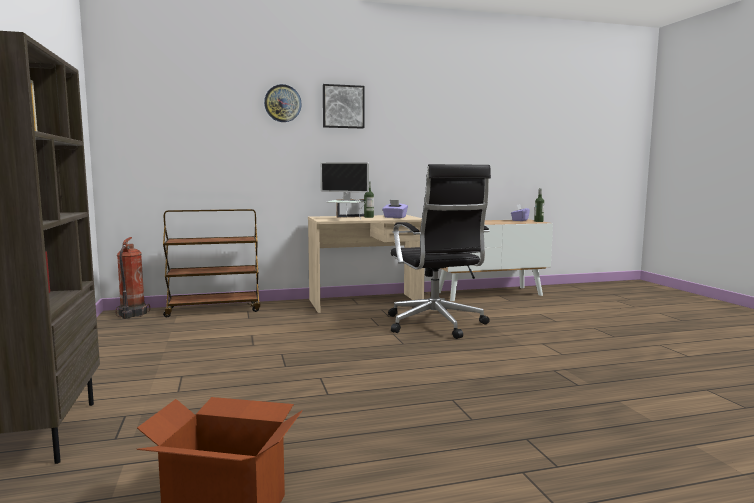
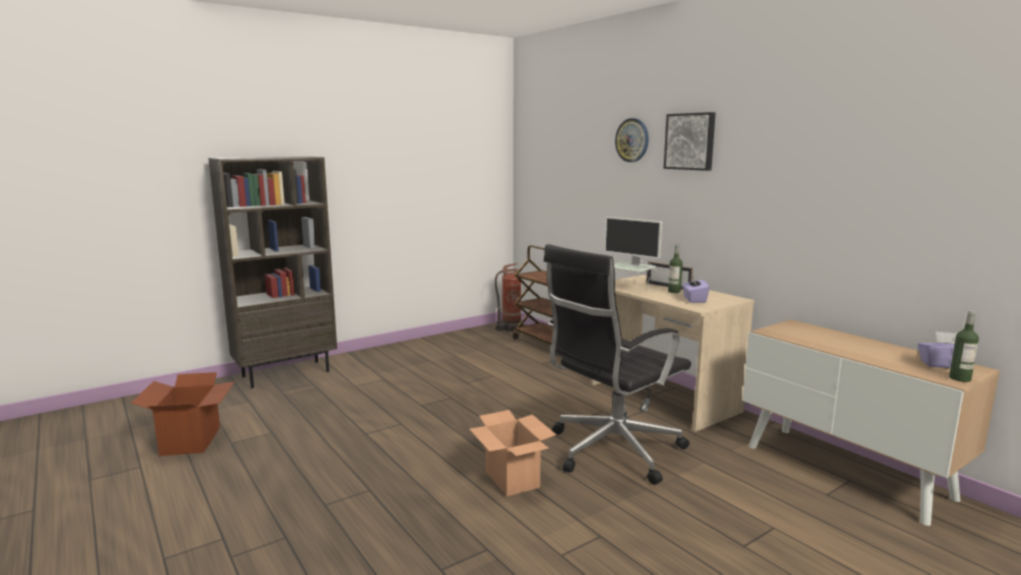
camera: 70 degrees right, 5 degrees up
monitor [320,162,369,219] -> monitor turned 45 degrees counterclockwise [604,217,662,291]
none -> cardboard box [469,410,556,496]

